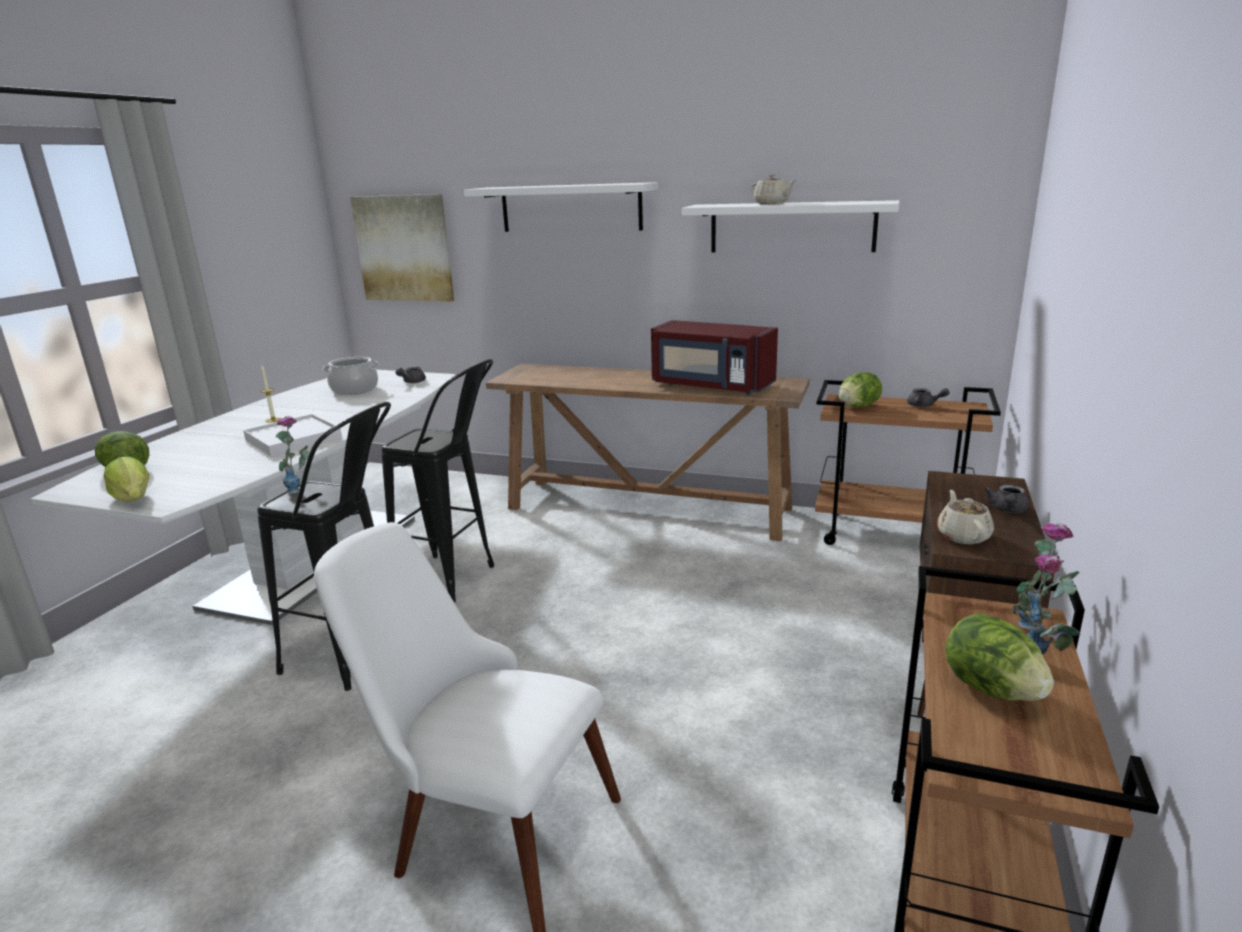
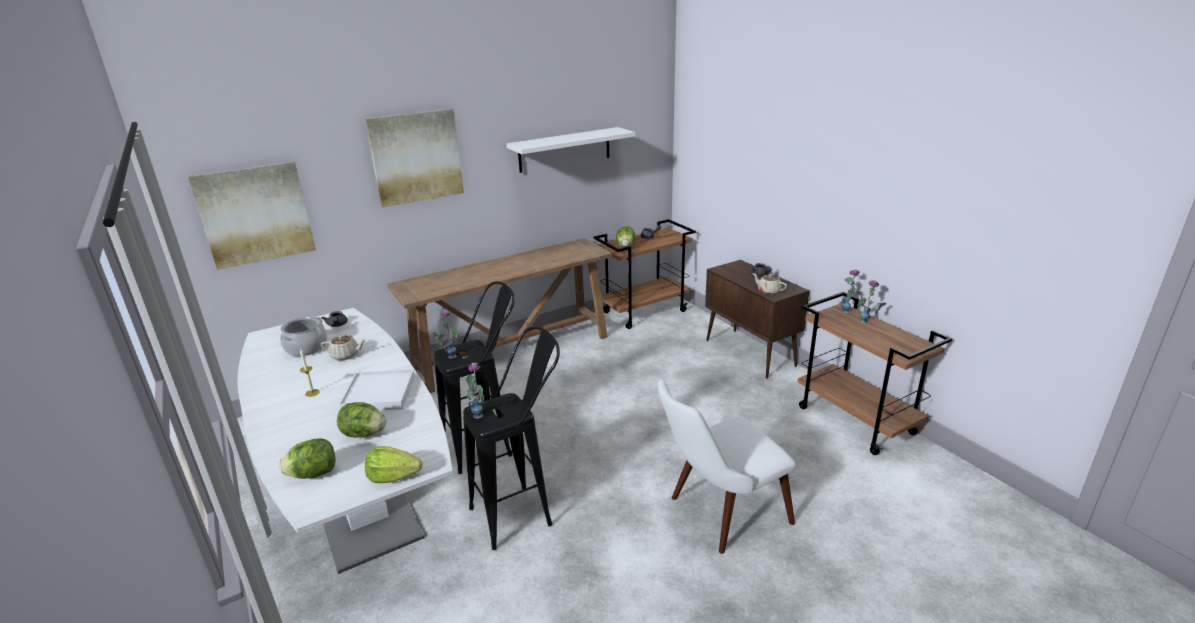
camera: 50 degrees left, 5 degrees up
white shelf [464,182,658,232] -> picture [365,109,464,208]
red microwave [651,320,778,394] -> none
beige teapot [751,174,796,204] -> beige teapot moved to [321,335,366,360]
lettuce [946,613,1054,701] -> lettuce moved to [337,402,387,438]
none -> vase [432,310,460,359]

